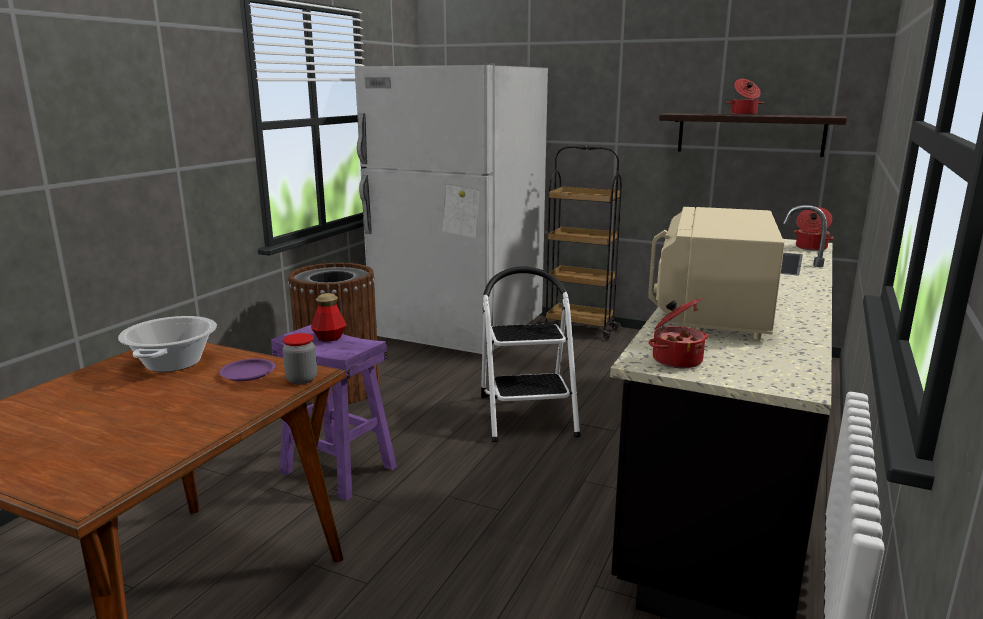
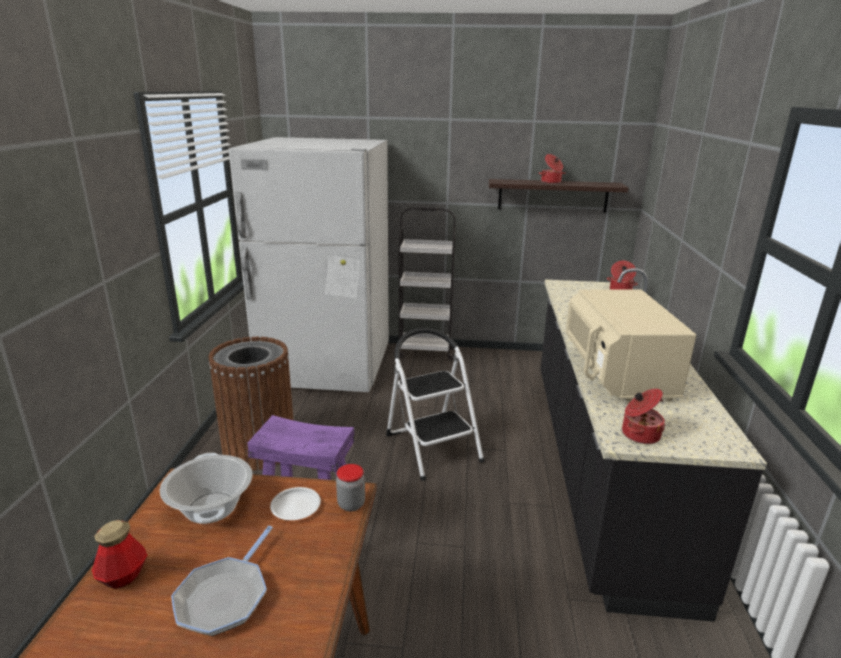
camera: 20 degrees left, 5 degrees up
purple plate [219,359,275,381] -> white plate [270,487,321,520]
bottle [311,293,346,342] -> bottle moved to [92,520,147,589]
brown cart [544,145,622,339] -> white cart [399,207,455,361]
none -> frying pan [171,526,273,636]

